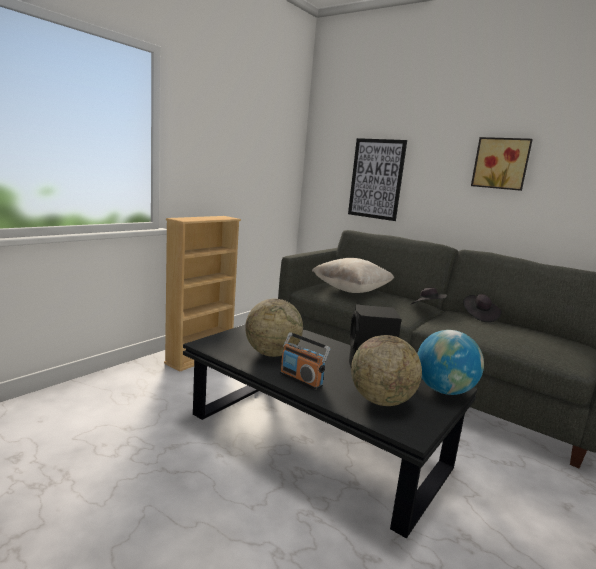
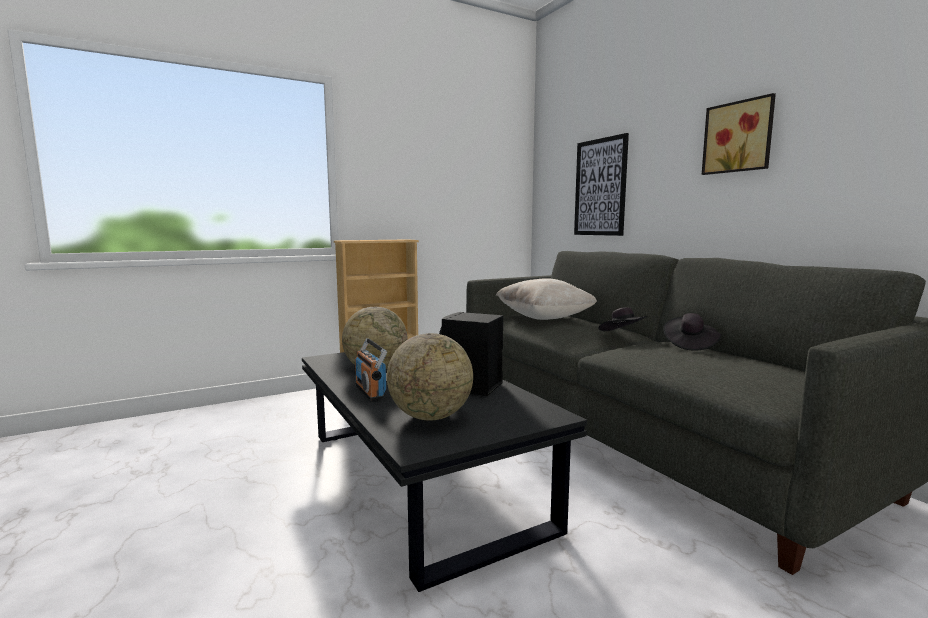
camera: 25 degrees right, 5 degrees down
globe [417,330,484,395] -> none

